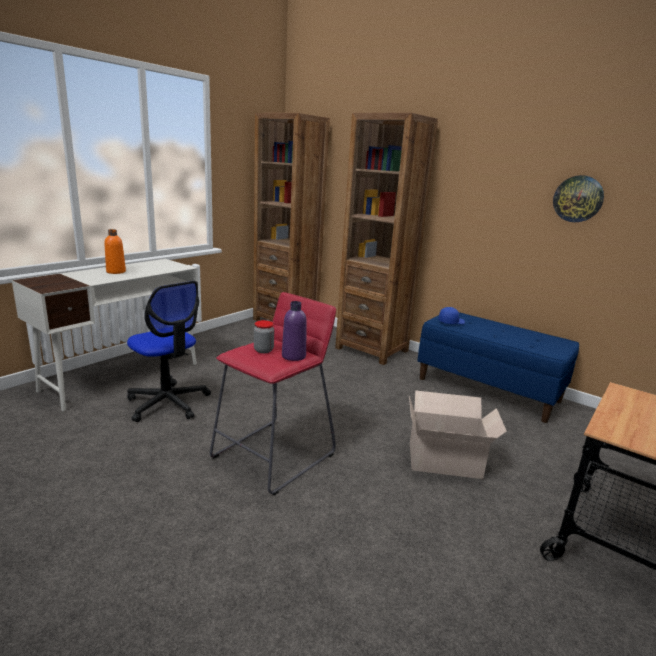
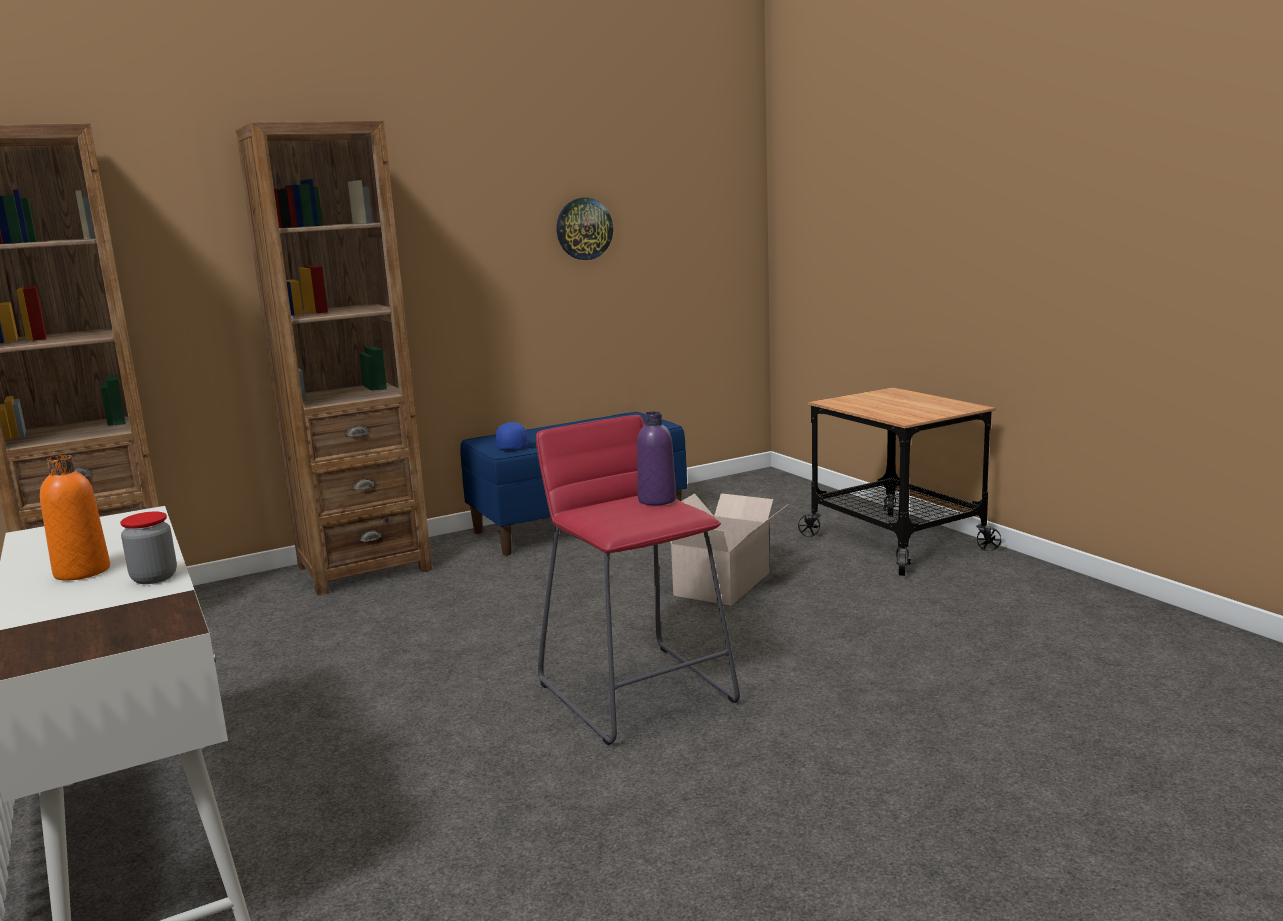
camera: 65 degrees left, 5 degrees down
office chair [127,281,211,422] -> none
jar [254,320,274,353] -> jar moved to [120,512,177,584]

